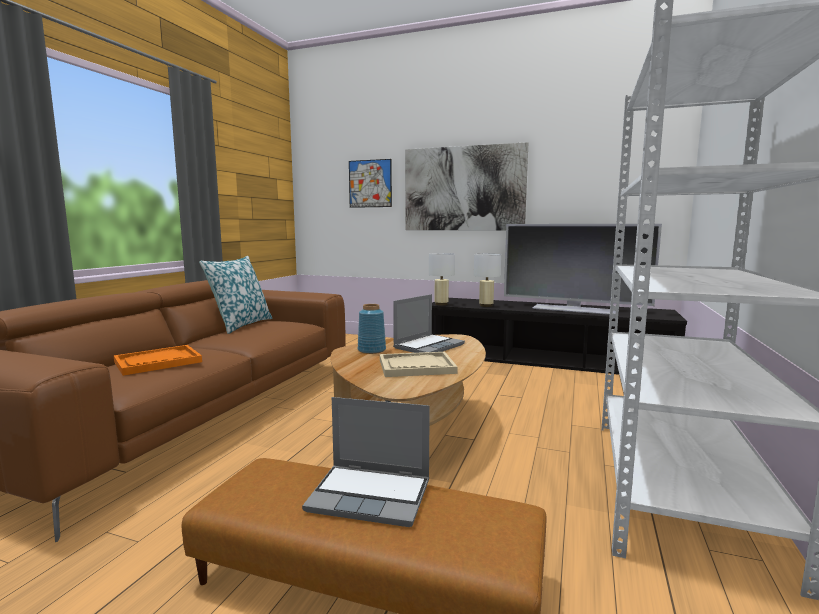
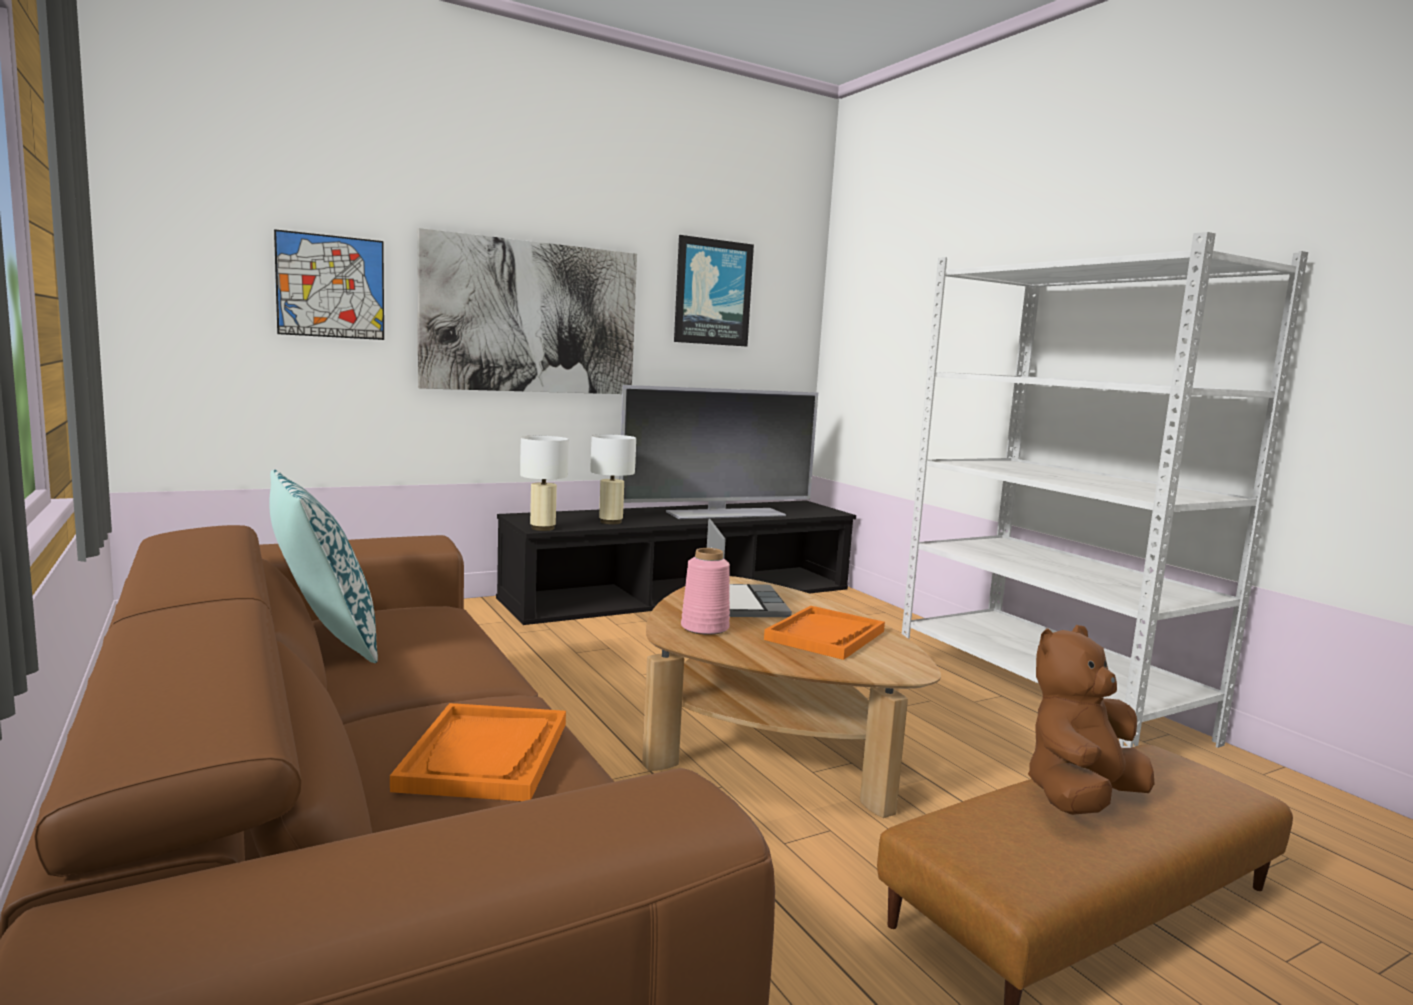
camera: 50 degrees left, 0 degrees up
laptop [302,397,430,527] -> brown plush toy [1028,625,1155,815]
blue vase [358,304,386,354] -> pink vase [681,548,730,635]
beige tray [380,352,458,377] -> orange tray [764,606,885,660]
none -> picture [674,235,754,346]

